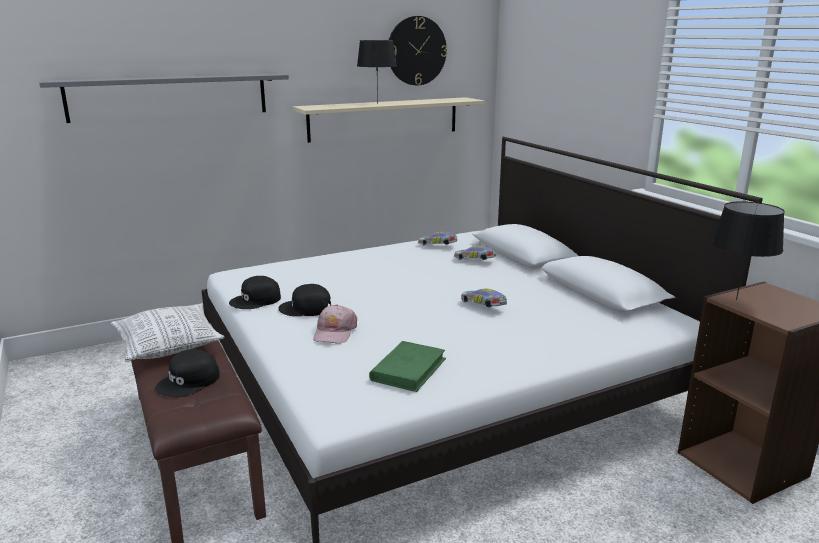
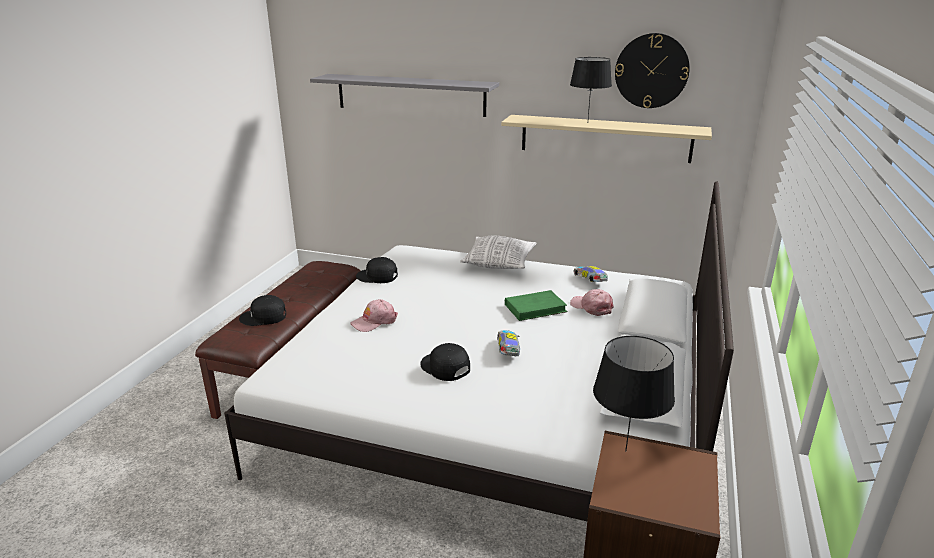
camera: 45 degrees right, 5 degrees up
pillow [111,304,224,362] -> pillow moved to [460,236,537,269]
black cap [278,284,331,316] -> black cap moved to [420,343,470,381]
green book [369,341,446,392] -> green book moved to [505,290,568,321]
toy car [454,246,496,260] -> pink cap [570,289,614,316]

